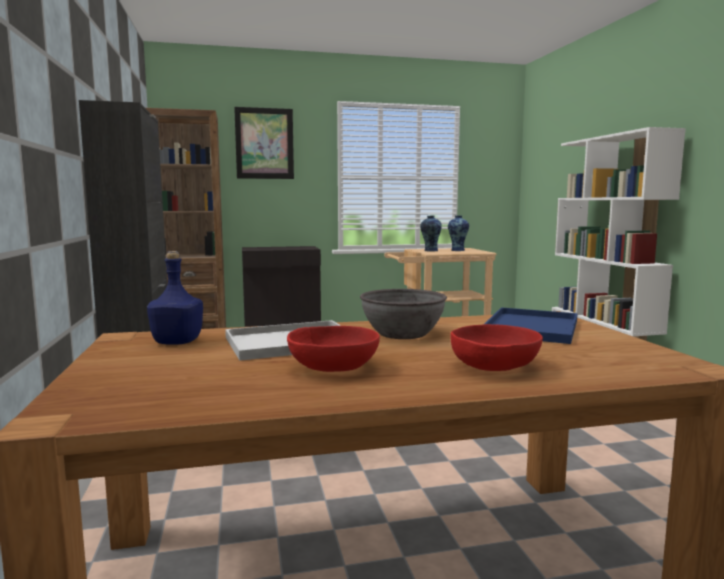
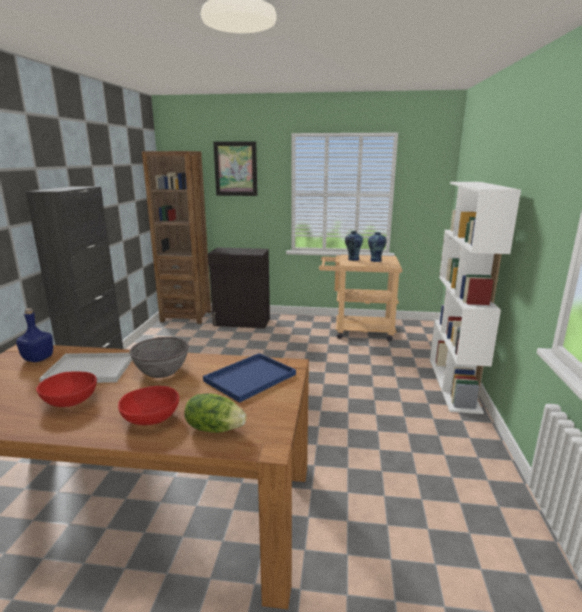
camera: 20 degrees right, 10 degrees up
none -> lettuce [184,393,246,433]

